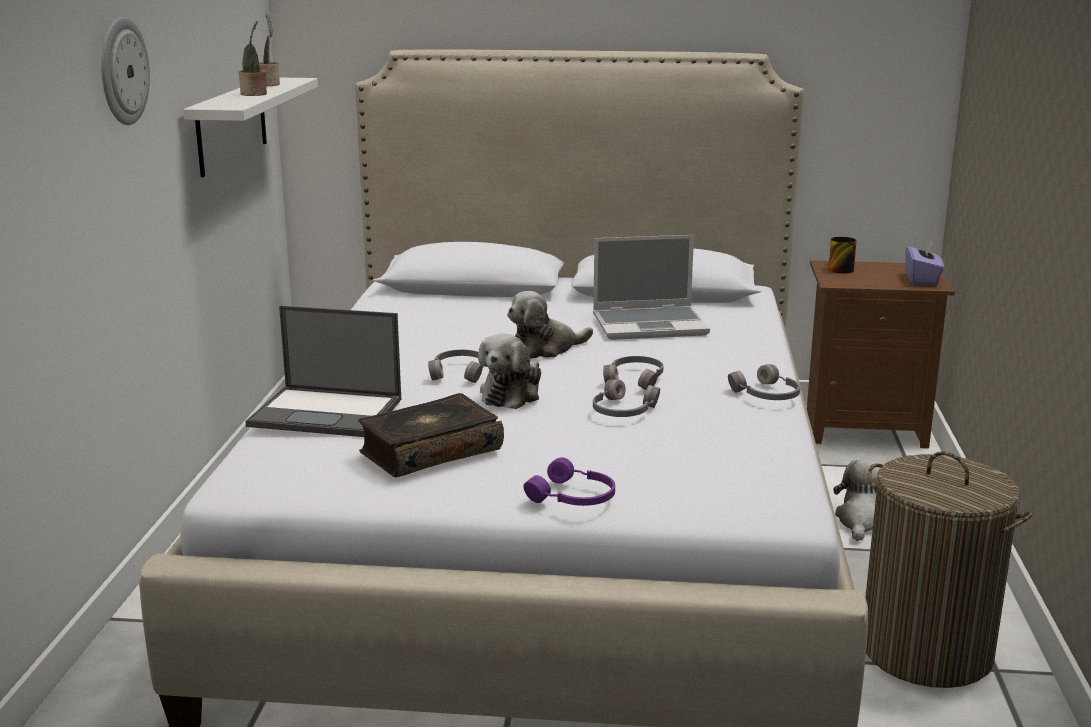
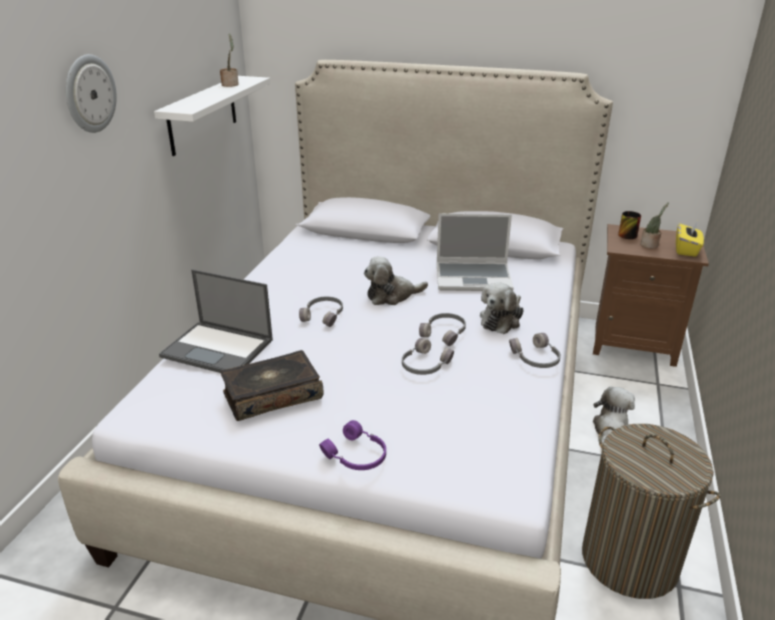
camera: 10 degrees right, 10 degrees up
potted plant [239,21,267,96] -> potted plant moved to [640,203,669,249]
plush toy [478,333,541,409] -> plush toy moved to [480,282,524,334]
purple tissue box [905,241,944,285] -> yellow tissue box [676,222,704,257]

